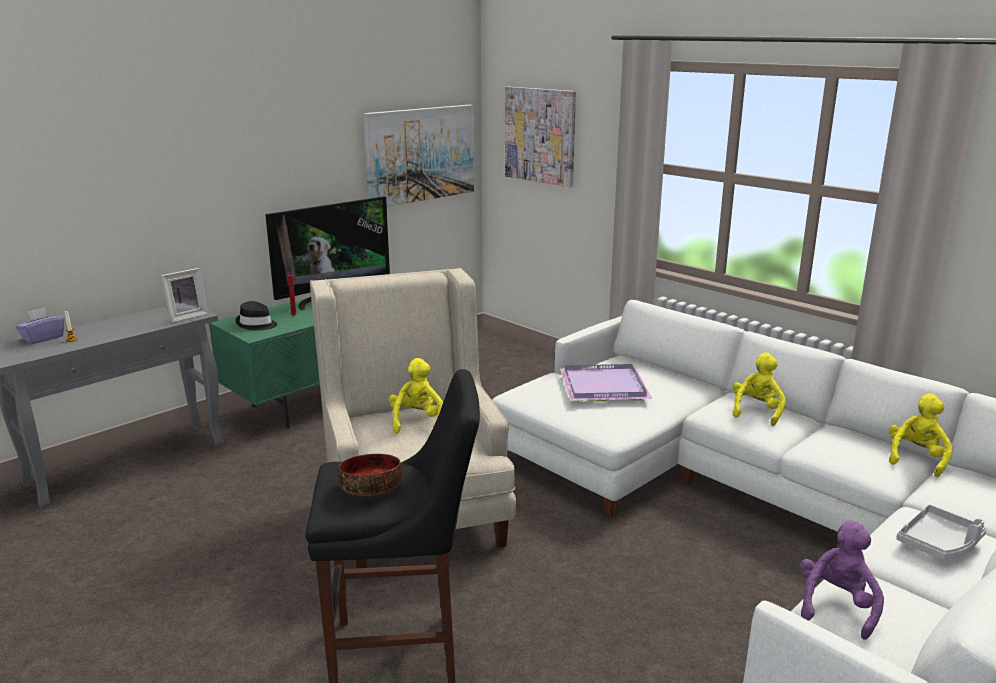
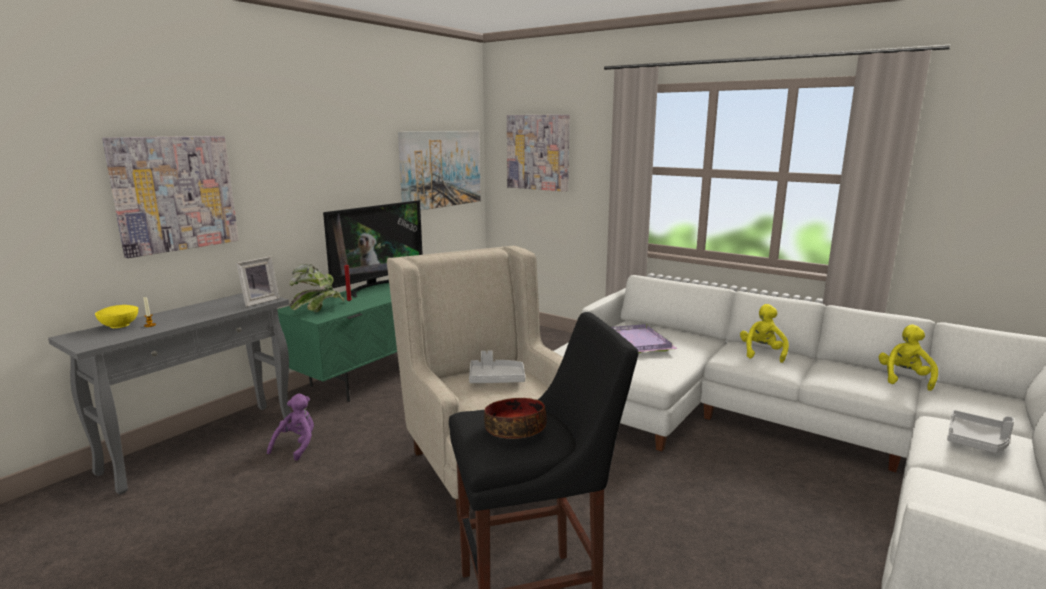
camera: 10 degrees left, 5 degrees down
purple tissue box [16,307,65,344] -> yellow bowl [95,305,138,328]
black hat [236,301,277,331] -> potted plant [289,264,344,312]
yellow plush toy [389,358,443,434] -> grey tray [469,351,525,383]
purple plush toy [800,520,884,640] -> purple plush toy moved to [267,394,314,461]
none -> picture [102,136,239,258]

